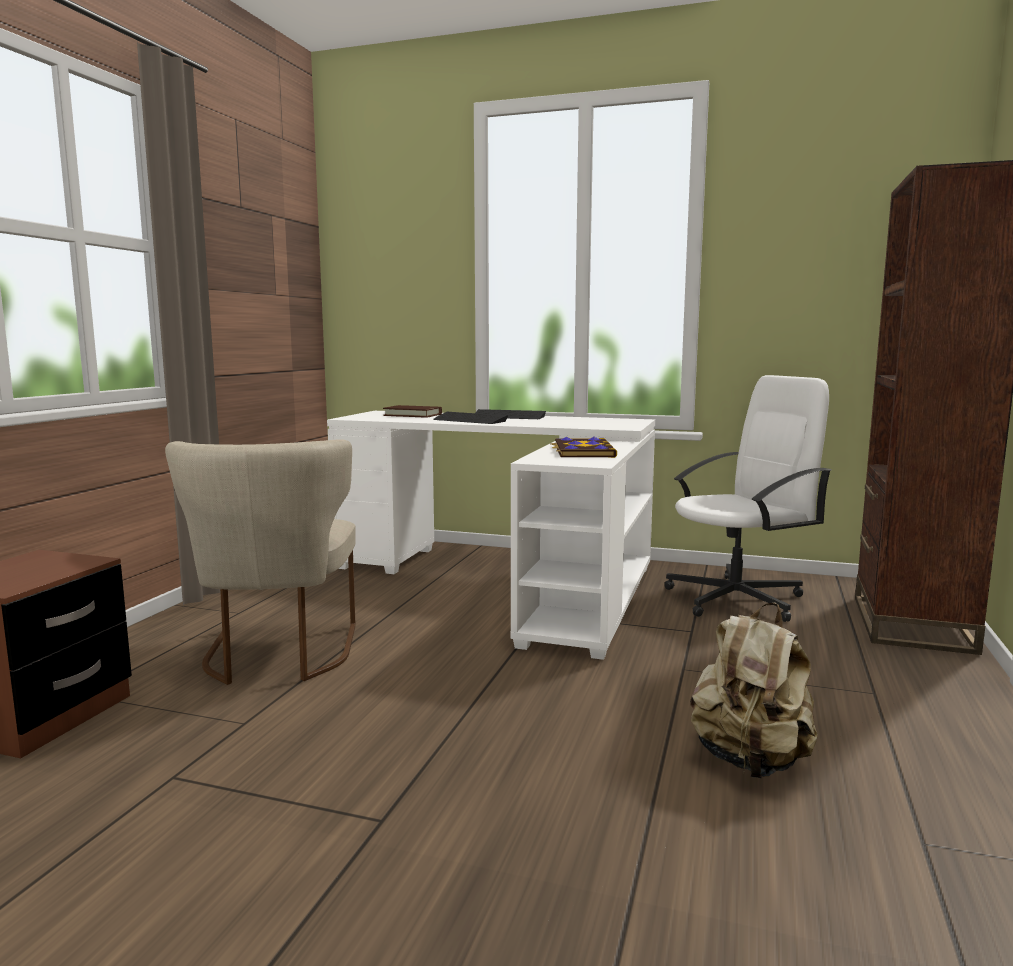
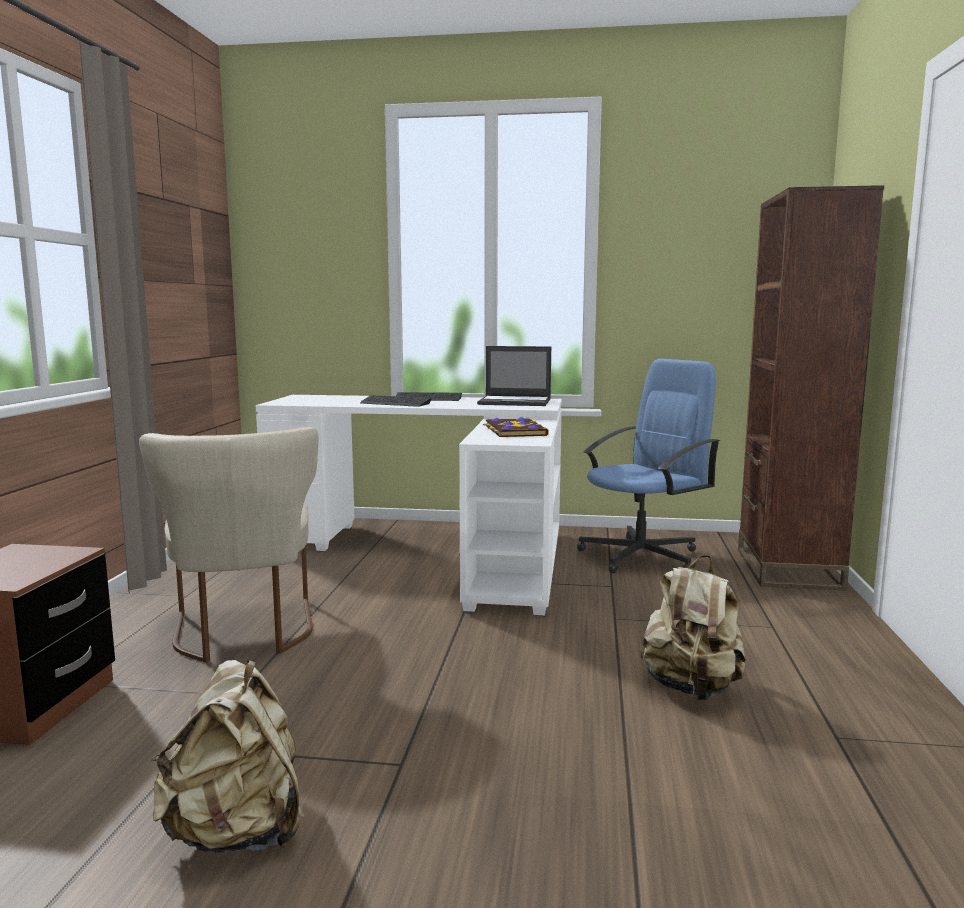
camera: 10 degrees left, 0 degrees up
brown book [383,405,442,418] -> none
white office chair [664,375,831,622] -> blue office chair [577,359,720,573]
none -> beige backpack [152,660,299,853]
none -> laptop [477,346,551,406]

